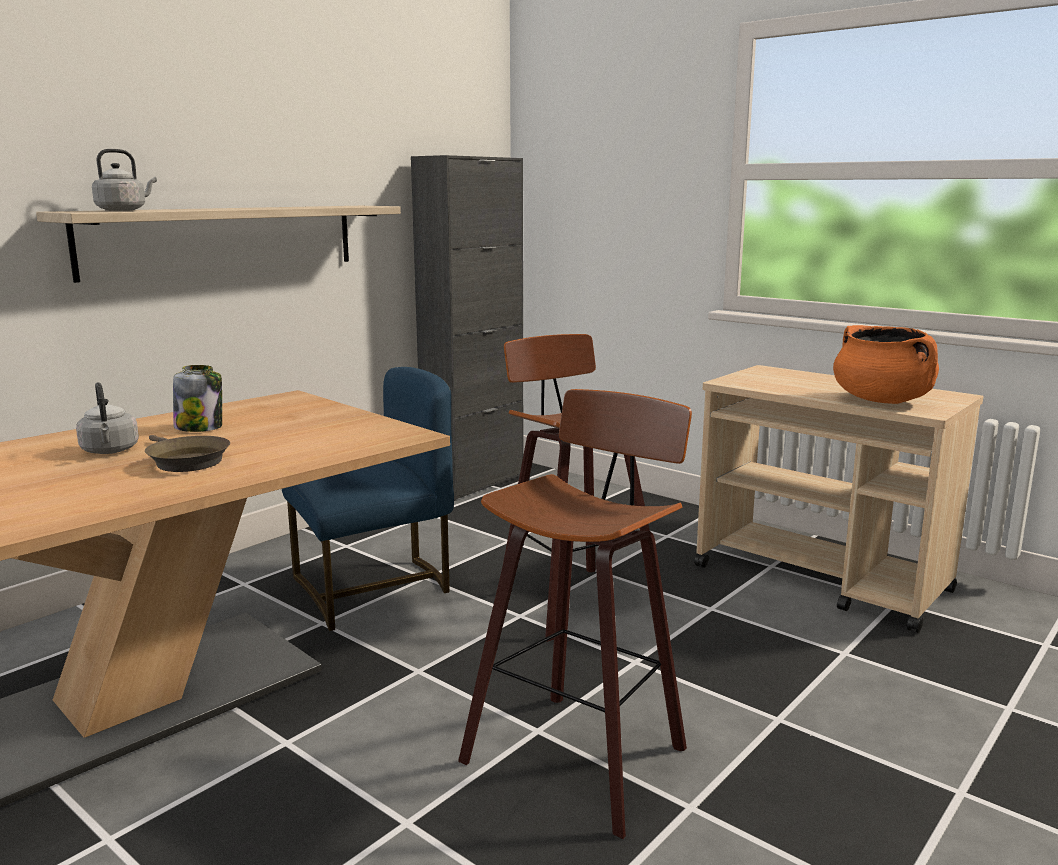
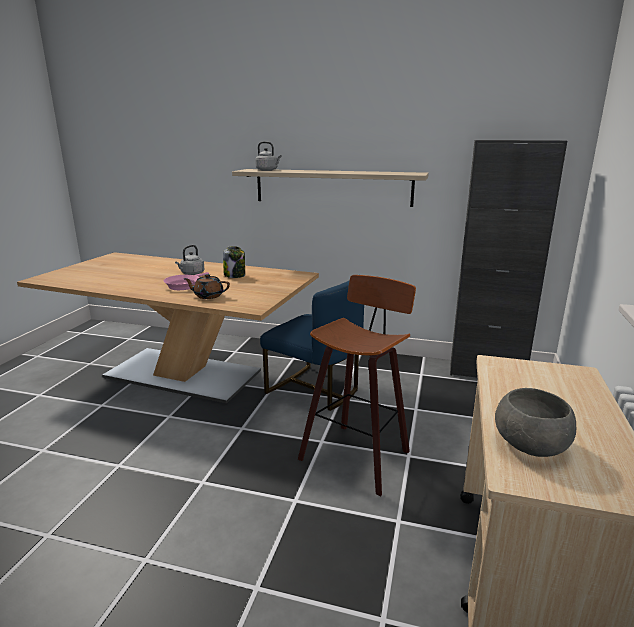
camera: 65 degrees right, 5 degrees up
brown frying pan [145,435,230,472] -> pink frying pan [164,272,209,290]
stool [458,389,692,839] -> none
orange cooking pot [833,325,939,404] -> grey bowl [495,388,576,457]
none -> brown teapot [183,274,230,299]

